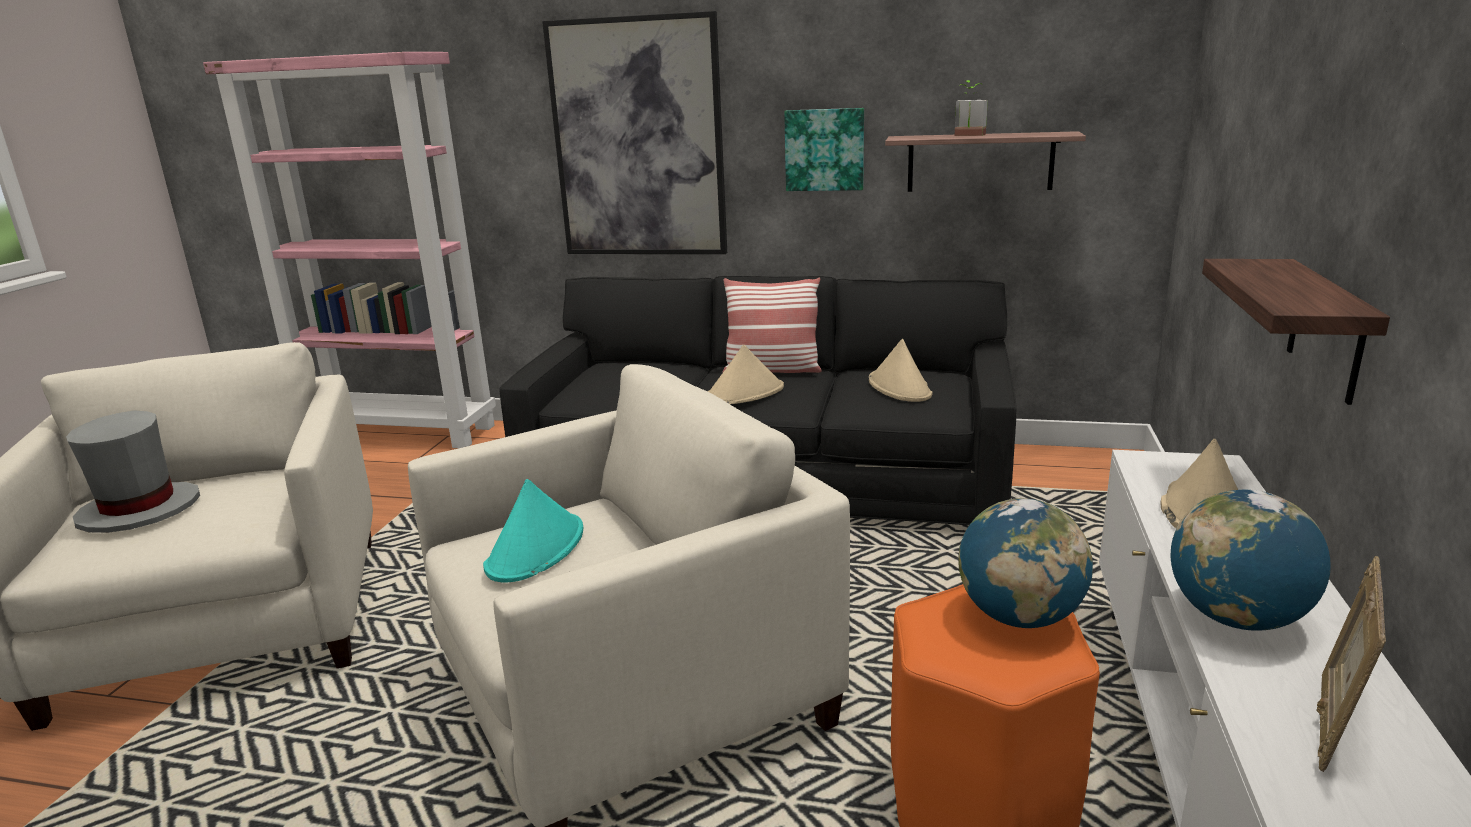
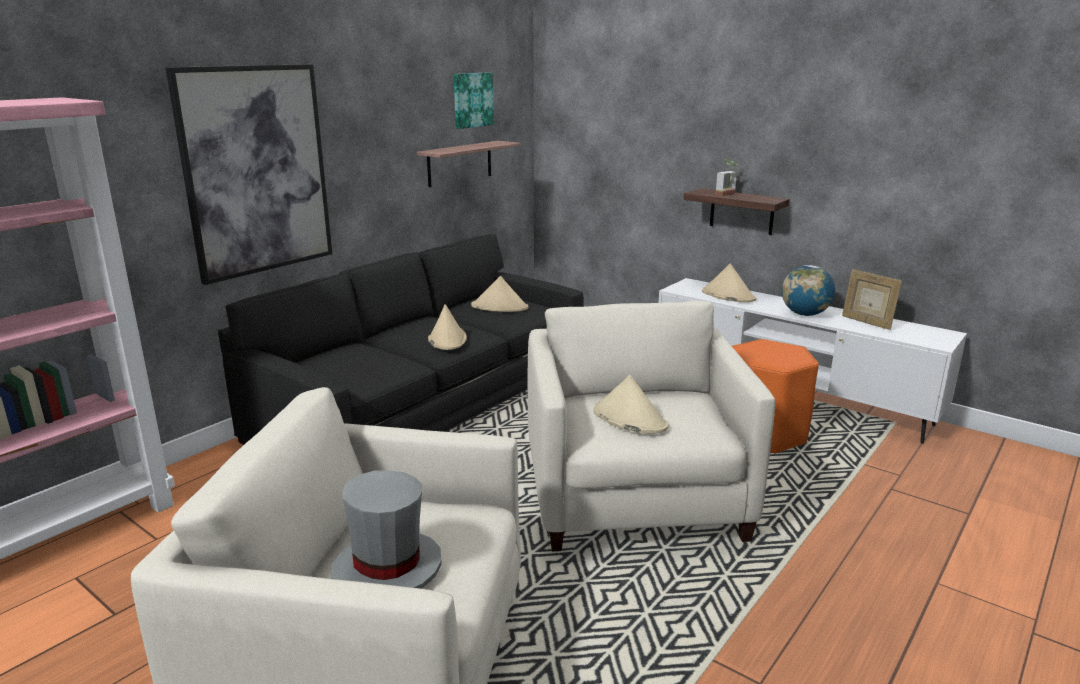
camera: 65 degrees left, 0 degrees up
turquoise hat [483,479,583,583] -> beige hat [593,375,669,434]
pillow [722,278,822,373] -> none
picture [784,108,864,191] -> picture moved to [454,72,494,129]
potted plant [955,80,988,136] -> potted plant moved to [715,160,737,196]
globe [958,498,1093,628] -> none

